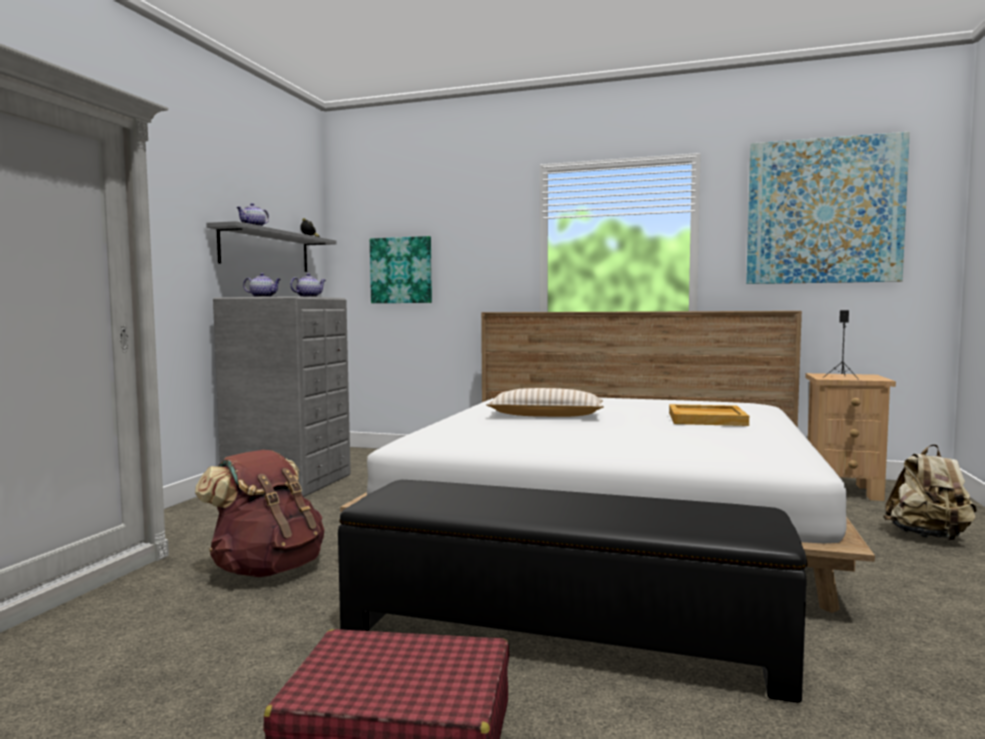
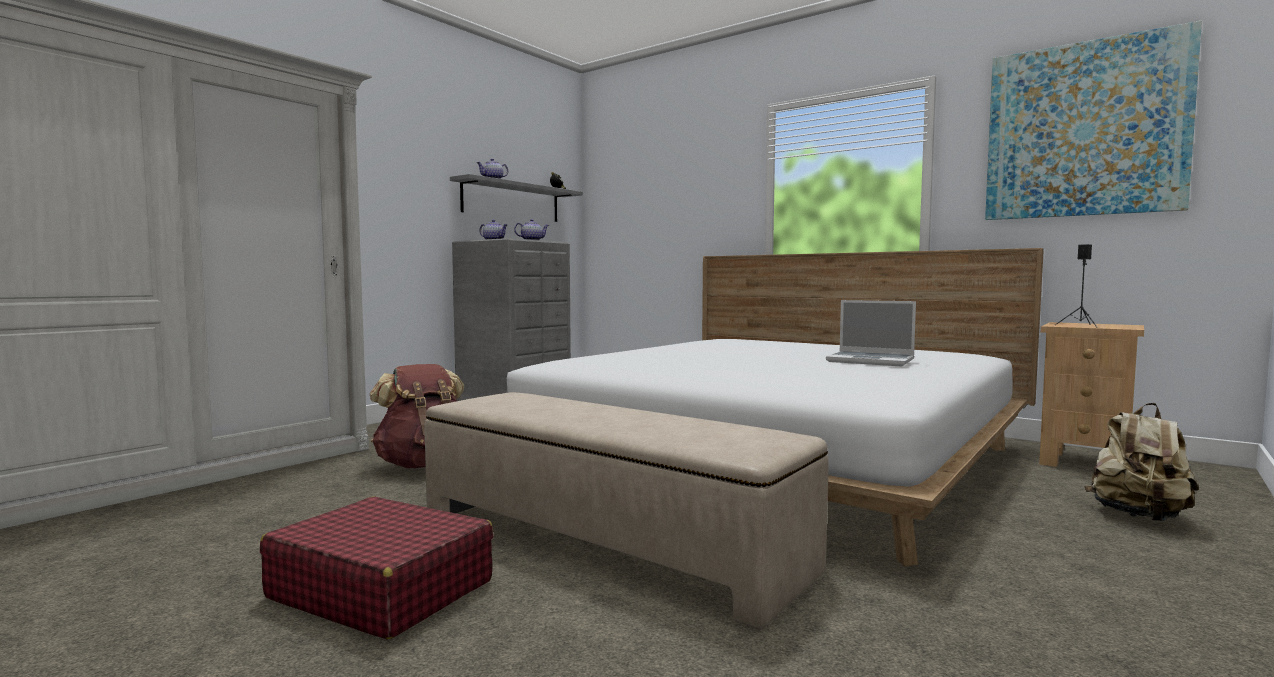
camera: 20 degrees right, 0 degrees up
black bench [338,480,808,703] -> beige bench [424,392,829,629]
picture [370,236,432,303] -> none
beige pillow [486,388,604,417] -> none
beige tray [669,404,749,426] -> laptop [826,300,916,367]

